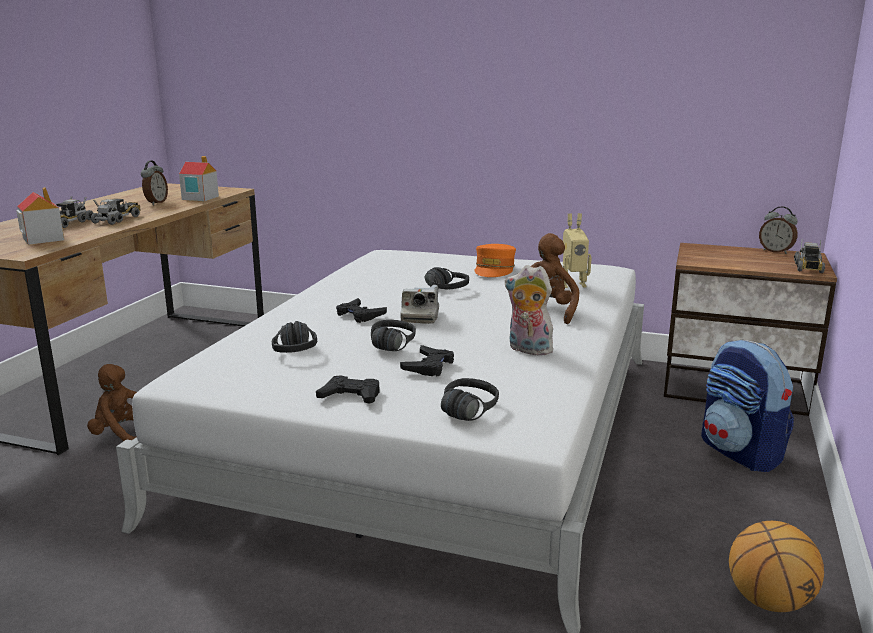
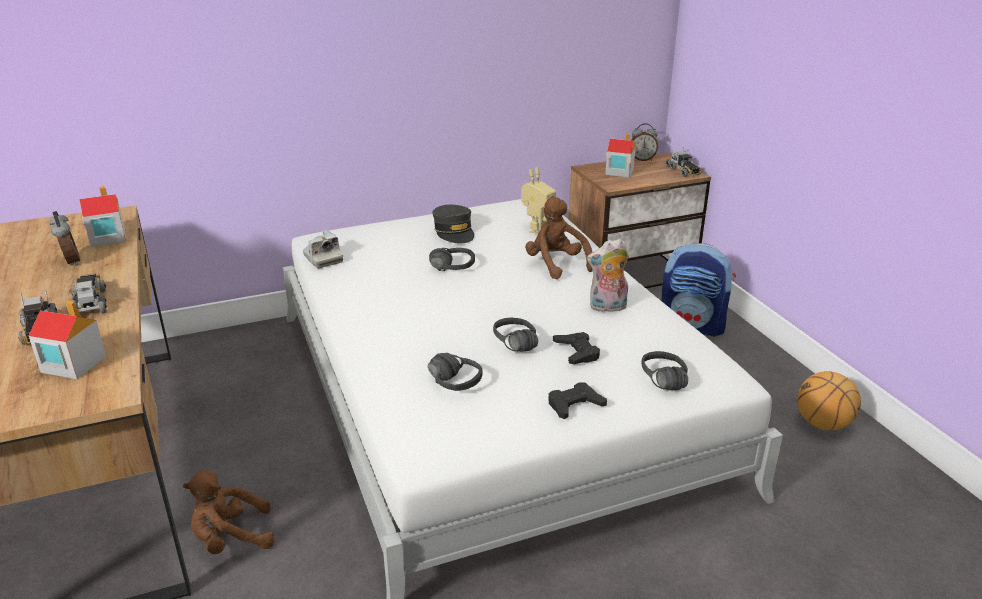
camera: 40 degrees left, 10 degrees up
black game controller [336,298,387,323] -> none
camera [400,285,439,324] -> camera moved to [303,230,343,269]
orange cap [474,244,516,277] -> grey cap [432,205,474,243]
none -> toy house [605,133,636,177]

